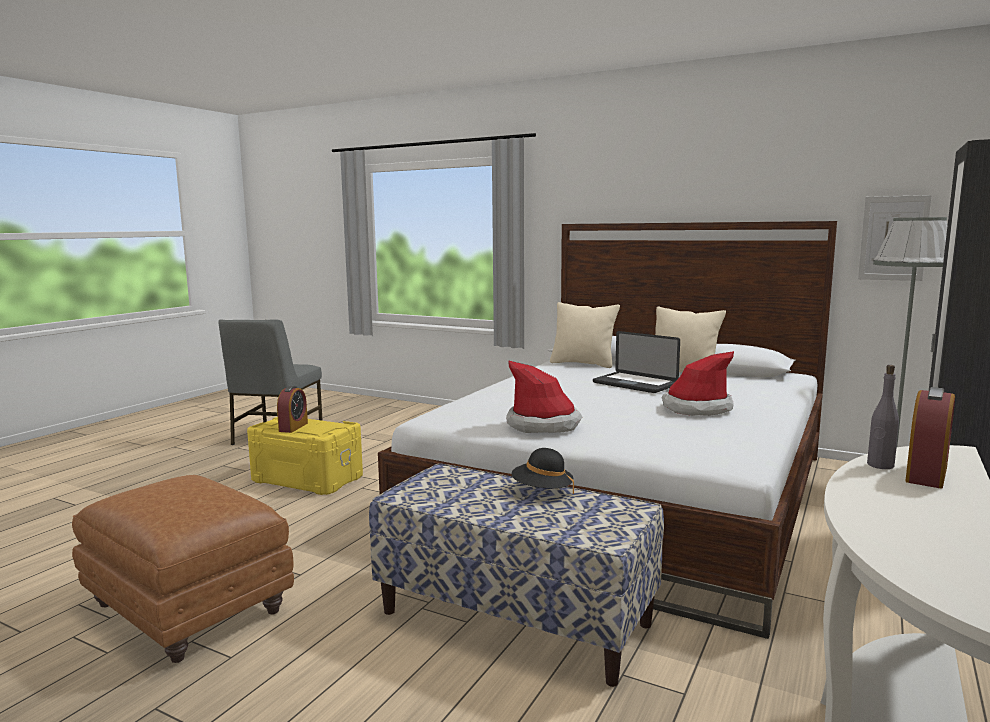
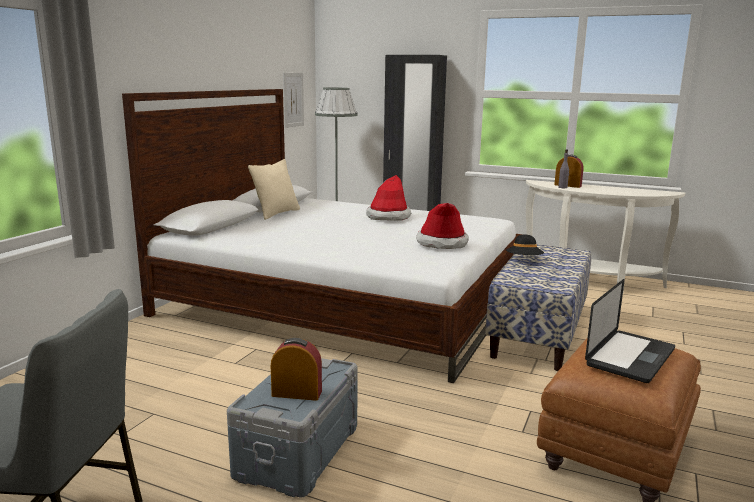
camera: 95 degrees left, 5 degrees up
yellow storage box [247,417,363,495] -> grey storage box [227,358,358,497]
beige pillow [550,302,620,368] -> none
laptop [593,331,680,393] -> laptop moved to [585,279,675,383]

